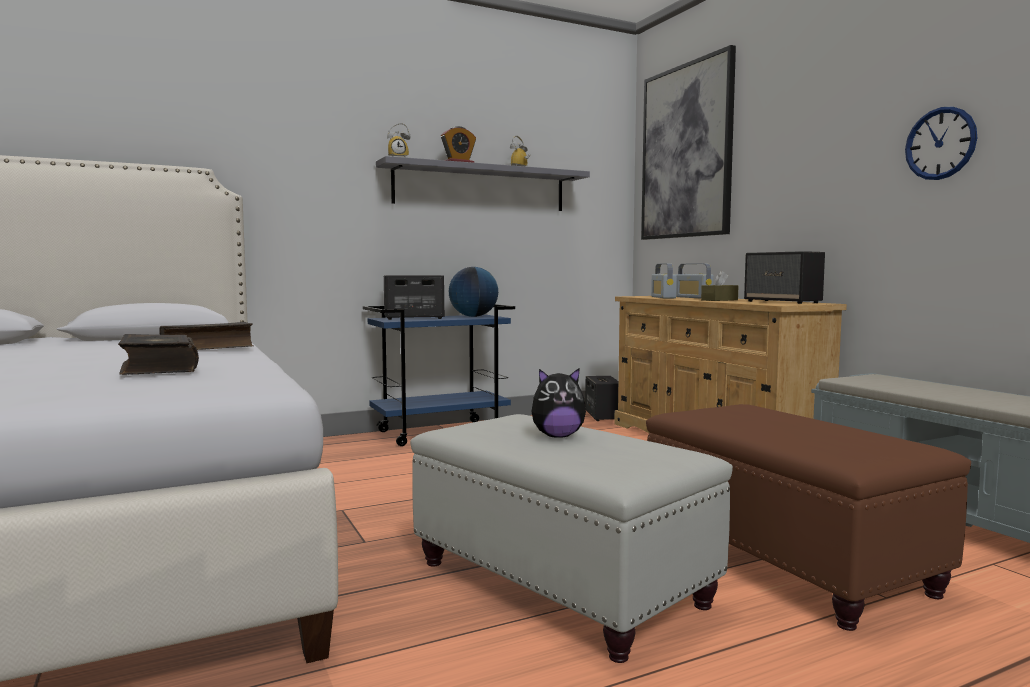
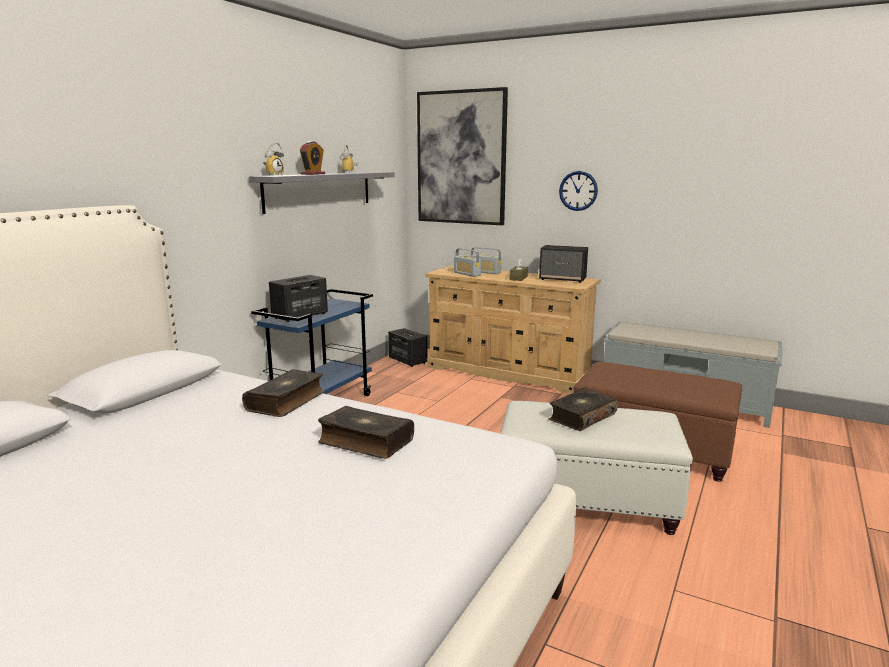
camera: 35 degrees left, 10 degrees up
globe [449,267,498,317] -> none
plush toy [532,368,586,438] -> book [549,387,618,431]
wall clock [905,107,977,180] -> wall clock moved to [559,171,598,211]

